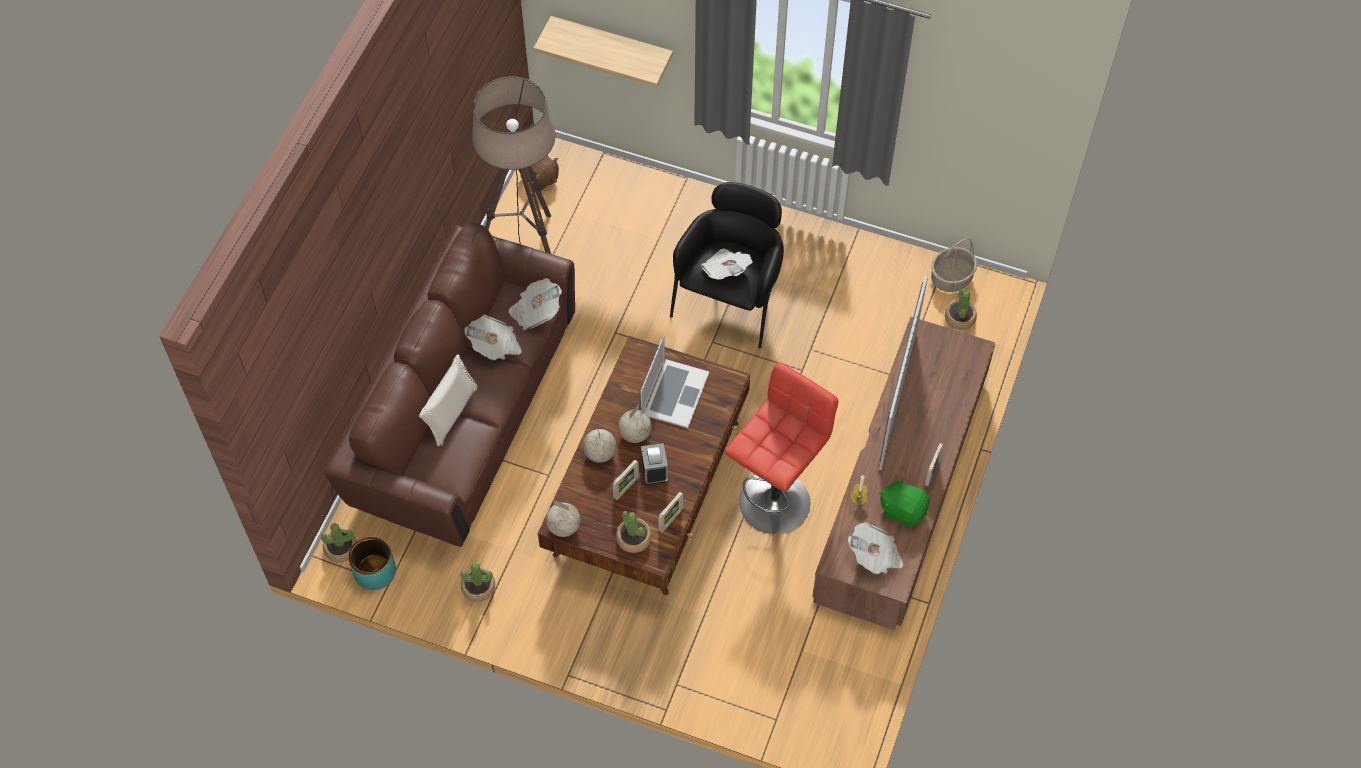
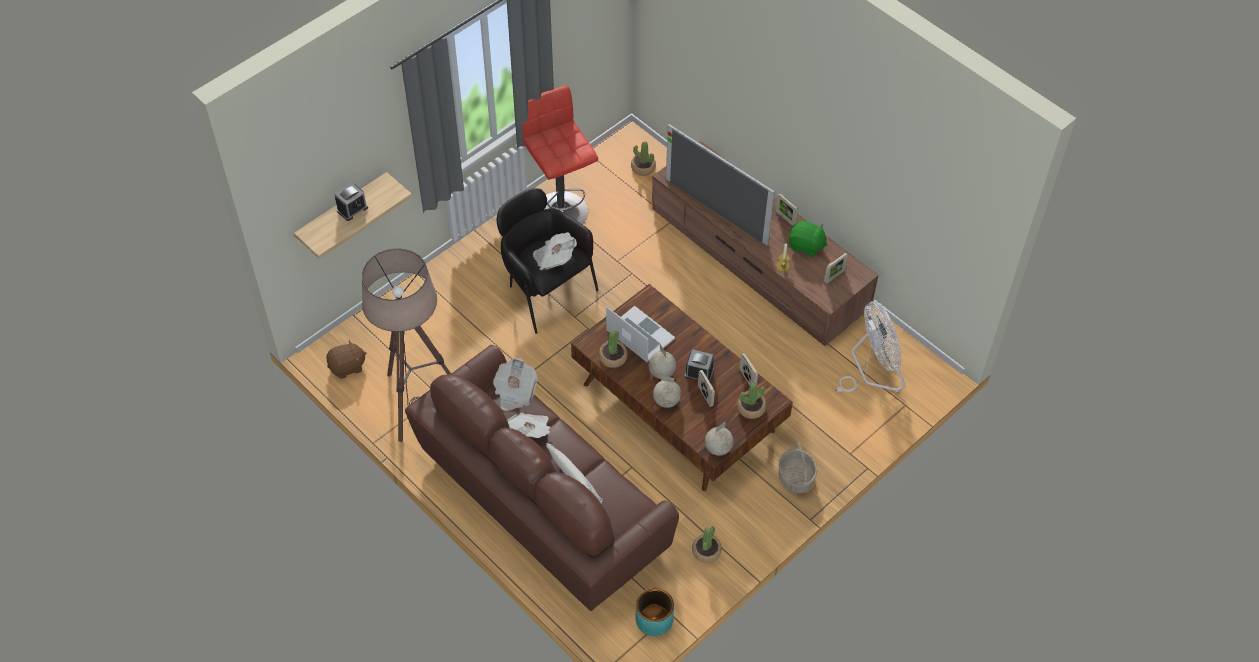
camera: 65 degrees left, 5 degrees down
potted plant [321,523,357,563] -> potted plant moved to [599,331,628,368]
red stool [725,362,838,534] -> red stool moved to [522,85,598,225]
newspaper [848,522,903,575] -> picture frame [824,253,848,284]
green plush toy [879,477,930,527] -> green plush toy turned 120 degrees counterclockwise [789,221,828,257]
basket [931,238,977,292] -> basket moved to [778,440,817,493]
none -> alarm clock [335,183,368,221]
none -> white fan [837,301,905,392]

